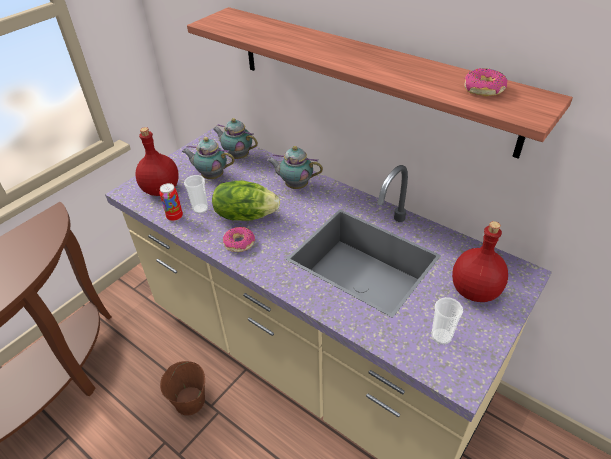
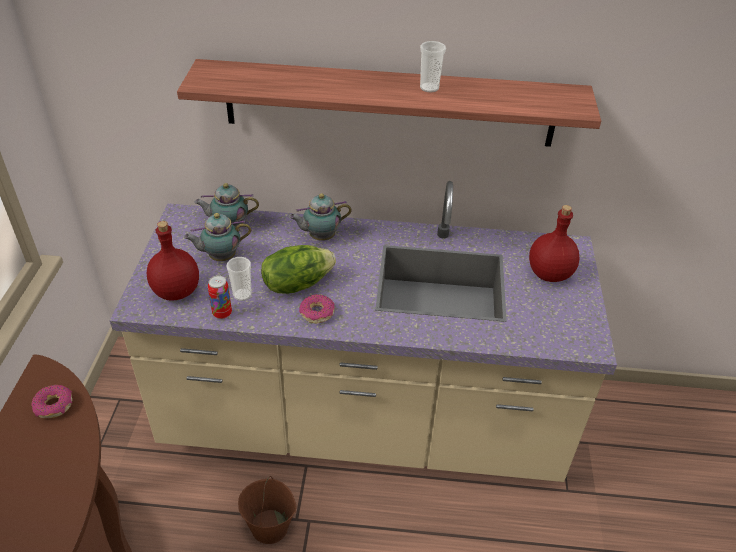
camera: 35 degrees left, 0 degrees up
cup [432,297,463,345] -> cup moved to [420,41,446,92]
donut [464,68,507,96] -> donut moved to [31,385,72,418]

